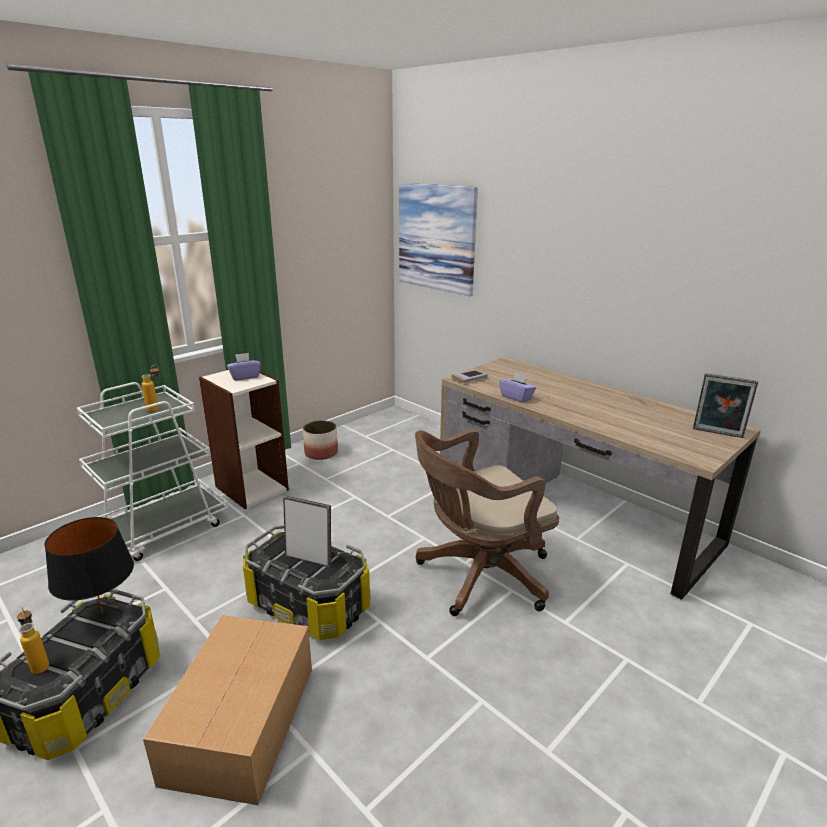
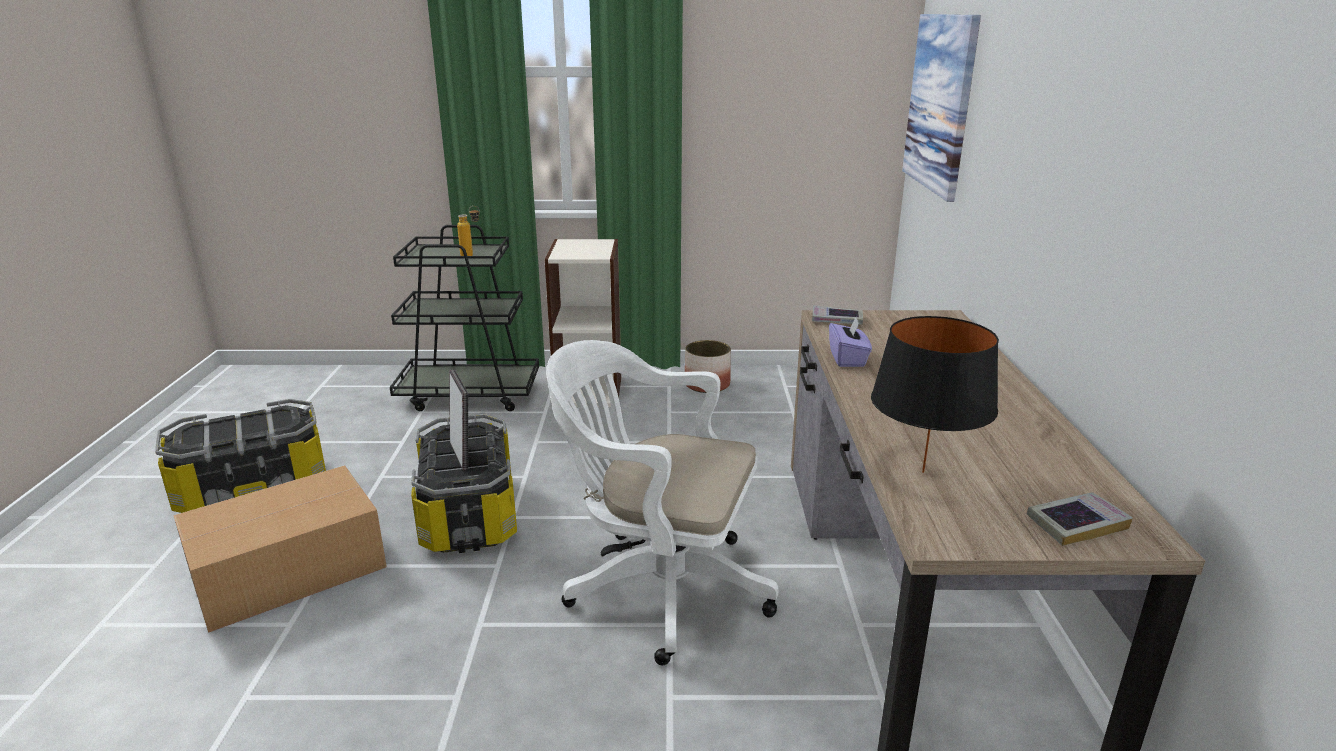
camera: 45 degrees right, 0 degrees up
bottle [17,608,49,674] -> none
black table lamp [45,517,134,613] -> black table lamp moved to [871,316,999,473]
white cart [77,382,229,561] -> black cart [390,225,539,411]
purple tissue box [227,353,261,381] -> none
brown office chair [415,429,559,616] -> white office chair [546,340,779,666]
picture frame [693,373,758,438] -> book [1027,492,1133,546]

